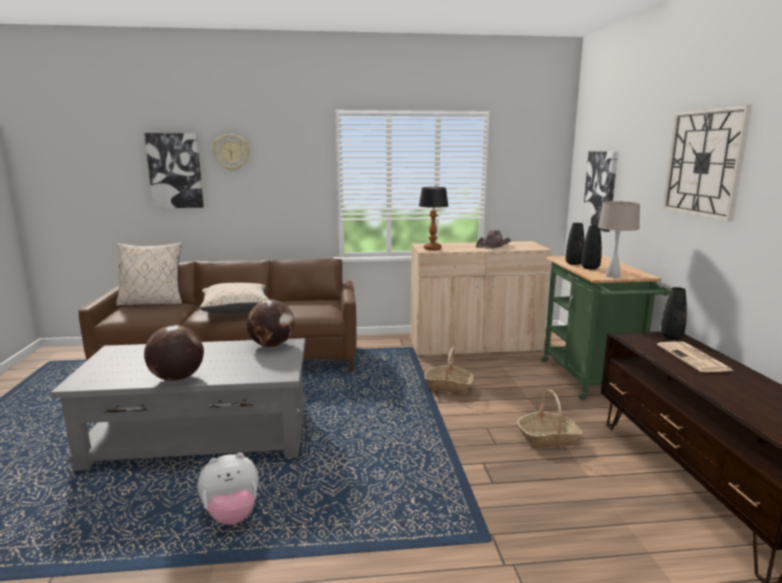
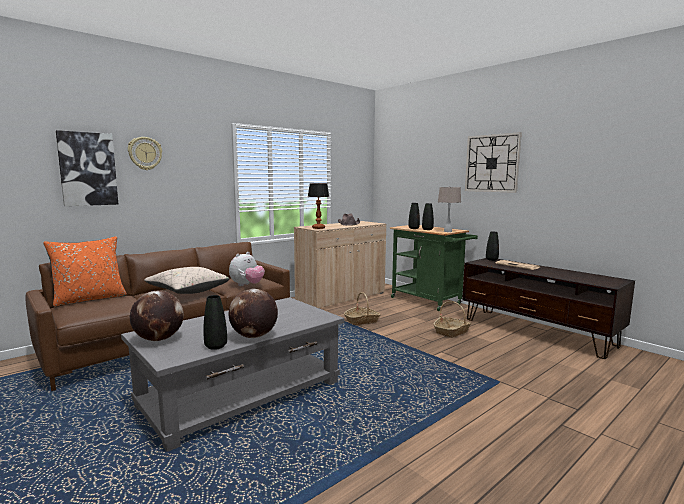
camera: 35 degrees left, 5 degrees down
beige pillow [116,242,182,306] -> orange pillow [43,236,127,307]
plush toy [197,453,259,525] -> plush toy moved to [229,252,265,286]
globe [246,300,295,347] -> globe moved to [130,291,184,341]
picture [582,151,618,232] -> none
none -> black vase [203,295,227,350]

